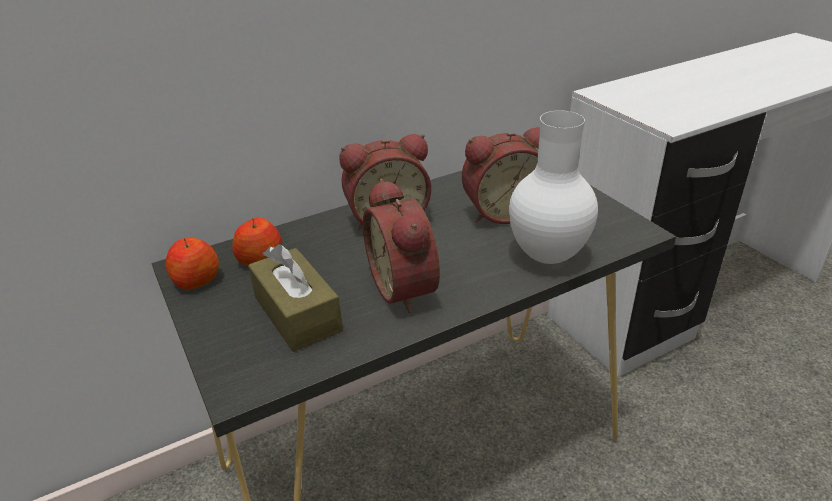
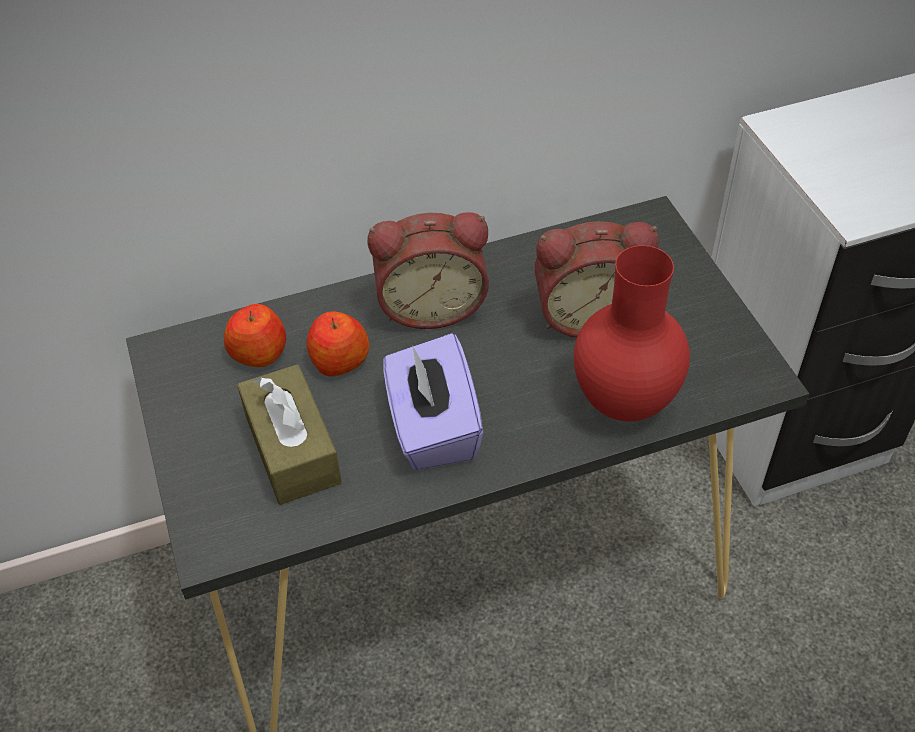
camera: 10 degrees right, 15 degrees up
apple [166,238,219,290] -> apple moved to [307,311,369,376]
alarm clock [363,179,440,313] -> purple tissue box [383,333,483,470]
white vase [509,111,598,264] -> red vase [574,245,690,421]

